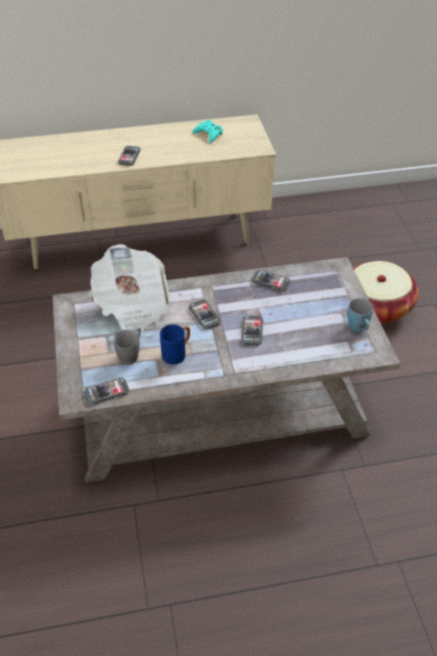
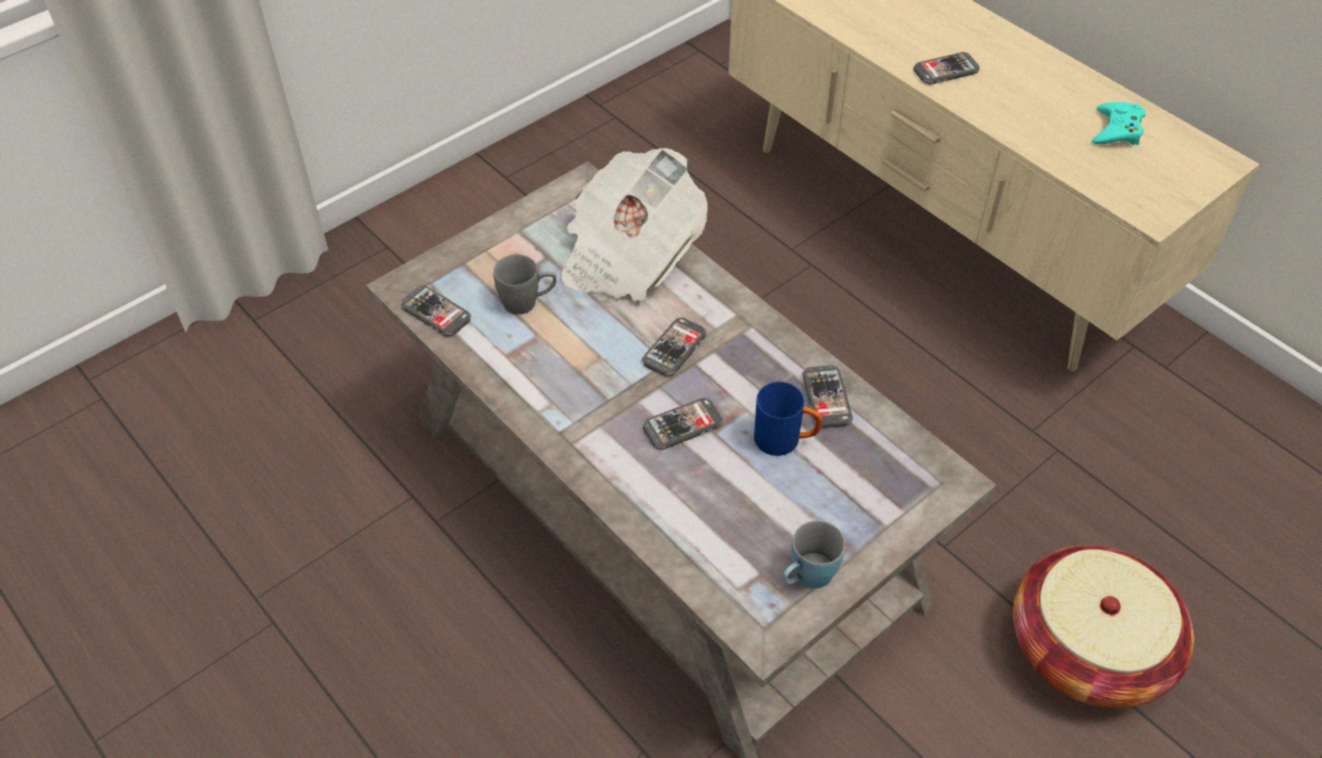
camera: 60 degrees right, 5 degrees up
blue mug [160,324,190,364] -> blue mug moved to [754,382,822,456]

